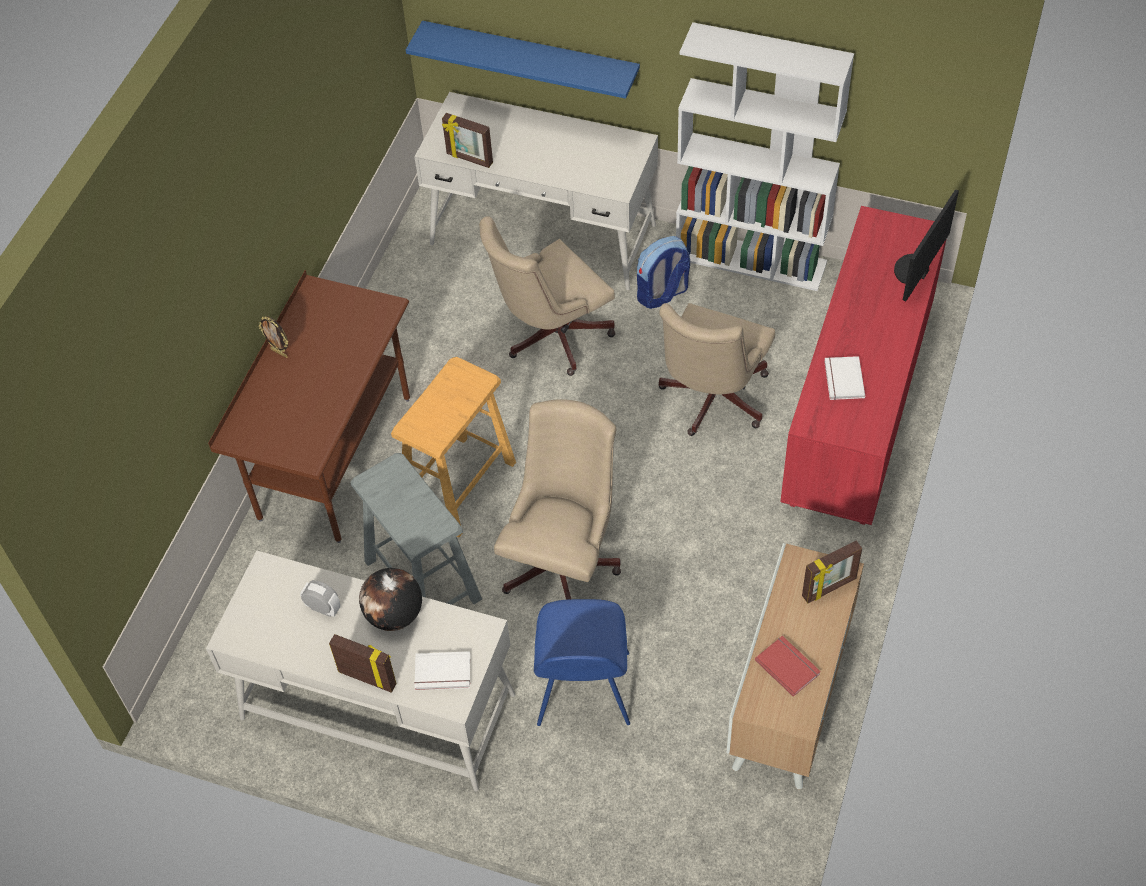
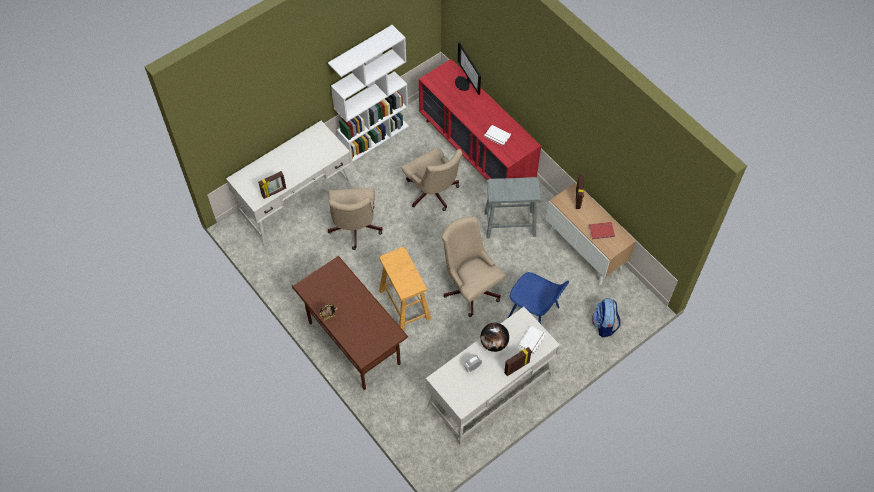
camera: 60 degrees left, 5 degrees up
grey stool [350,453,482,605] -> grey stool moved to [485,177,541,239]
blue shelf [406,21,640,99] -> none
backpack [637,236,690,309] -> backpack moved to [592,298,620,337]

